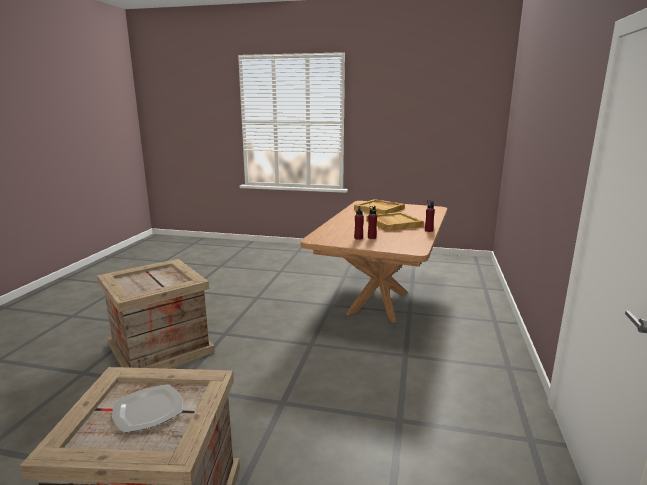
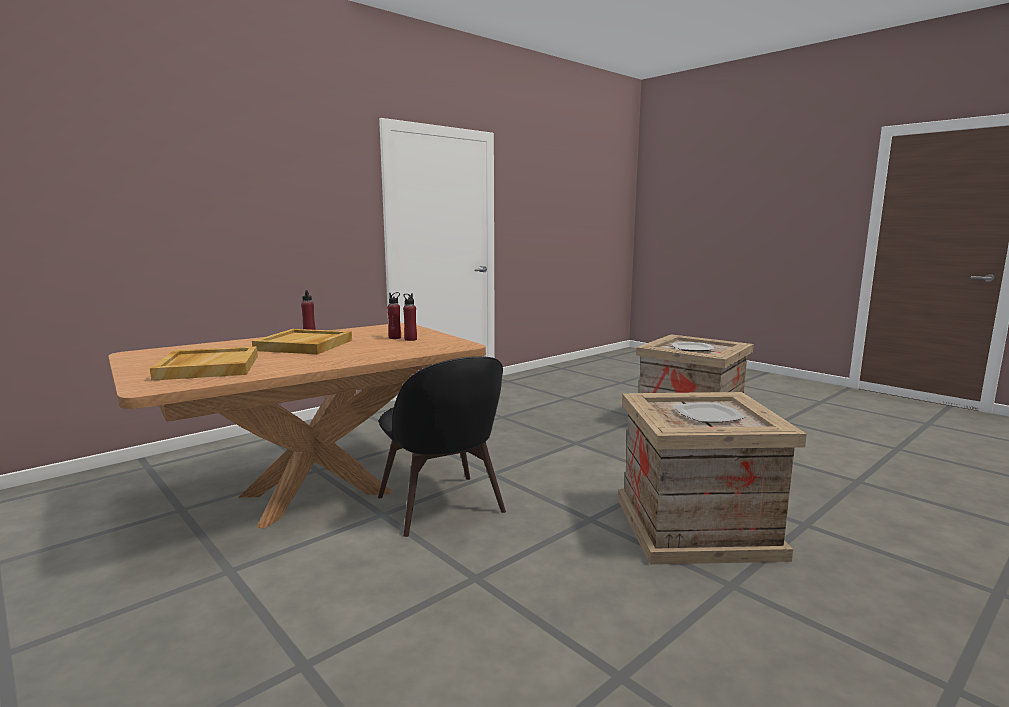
camera: 145 degrees left, 5 degrees down
none -> black chair [378,356,506,537]
none -> plate [674,402,746,423]

